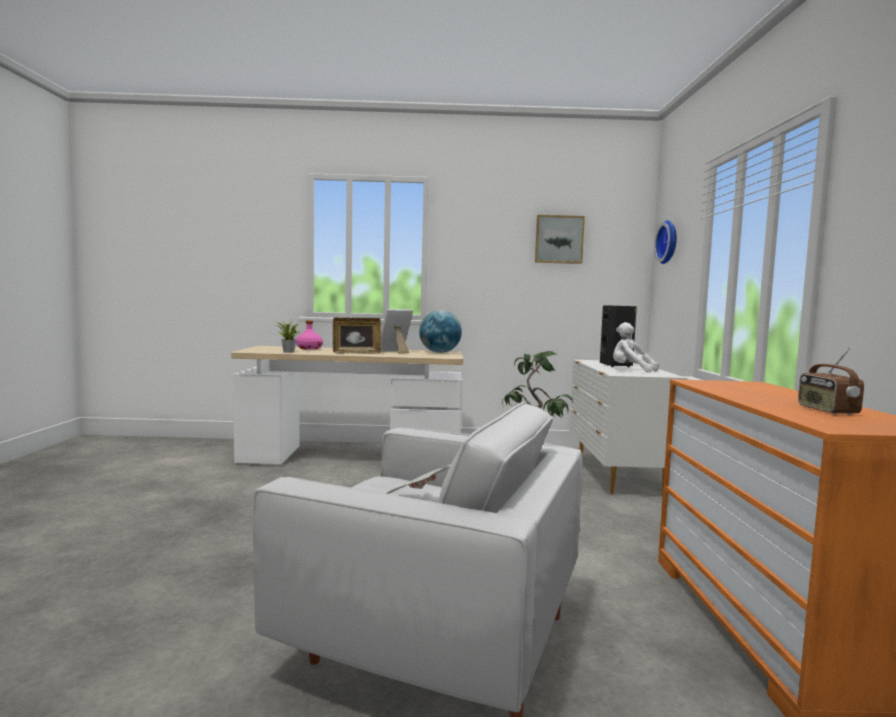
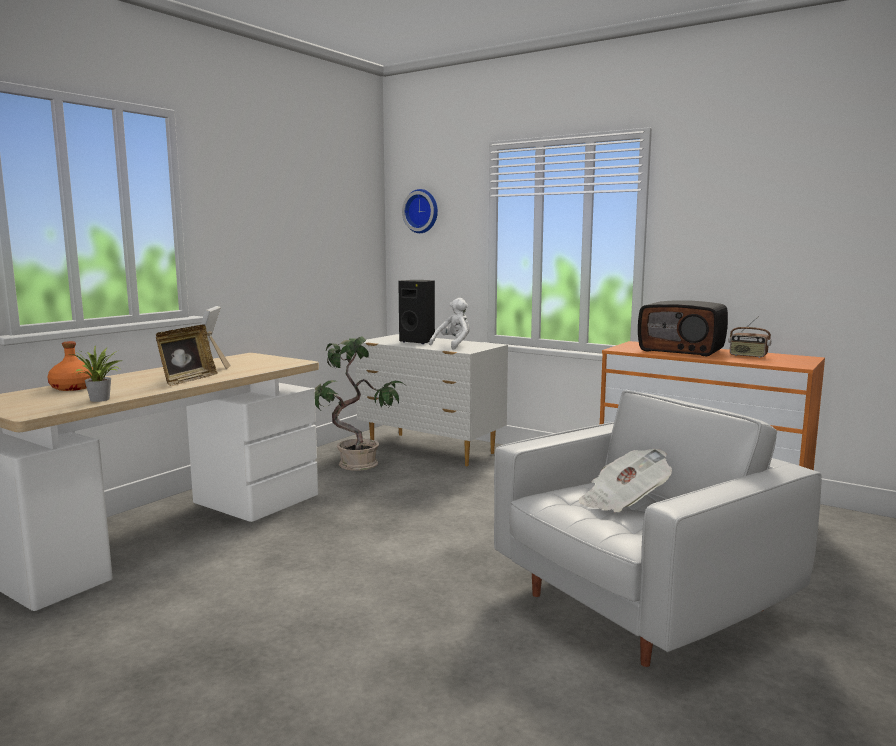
camera: 55 degrees left, 5 degrees up
pink bottle [296,320,323,349] -> orange bottle [47,341,93,391]
globe [419,310,462,353] -> none
picture [535,215,585,264] -> none
white plush toy [613,322,659,373] -> white plush toy turned 150 degrees clockwise [429,298,470,350]
none -> radio [638,300,728,356]

